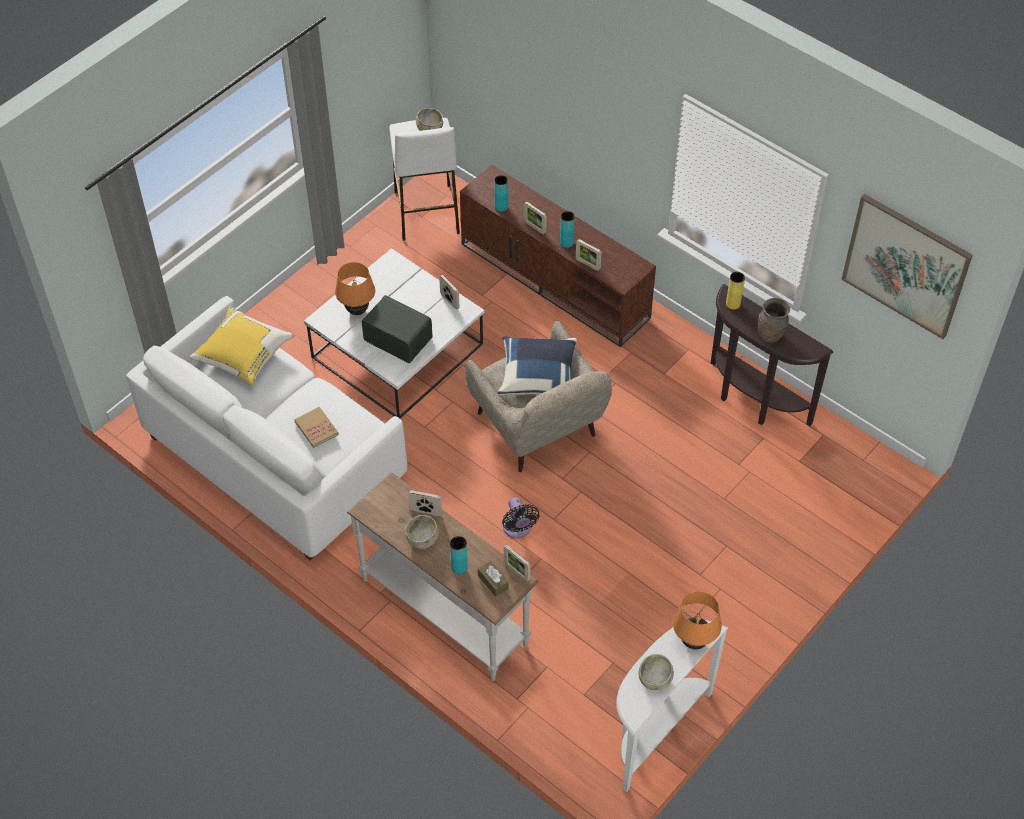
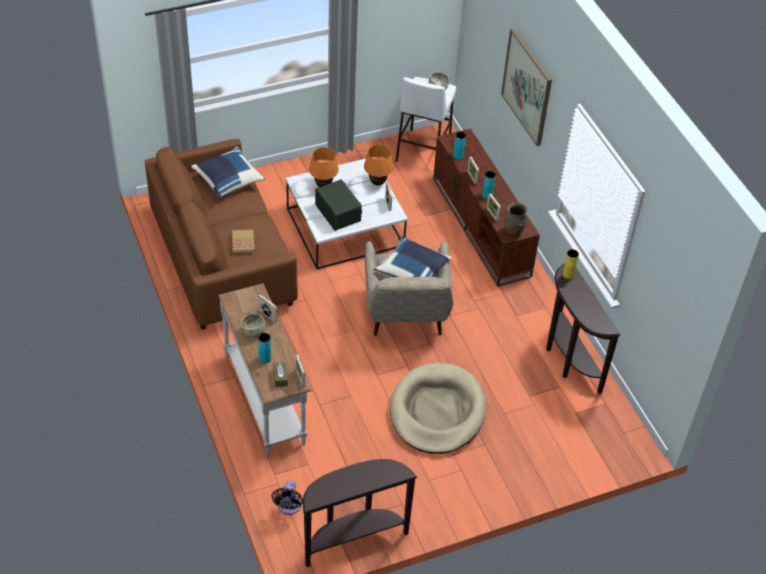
camera: 25 degrees right, 5 degrees down
white sofa [126,296,407,561] -> brown sofa [145,139,298,330]
yellow pillow [189,306,294,385] -> blue pillow [191,146,265,198]
black fan [502,497,540,538] -> black fan moved to [271,480,303,515]
white console table [616,620,728,792] -> brown console table [303,459,417,567]
beige bowl [639,654,674,691] -> none
orange table lamp [673,591,722,650] -> orange table lamp moved to [364,145,393,186]
brown vase [758,298,790,343] -> brown vase moved to [504,202,527,236]
picture [841,194,973,339] -> picture moved to [501,28,552,146]
none -> beige dog bed [390,363,486,454]

